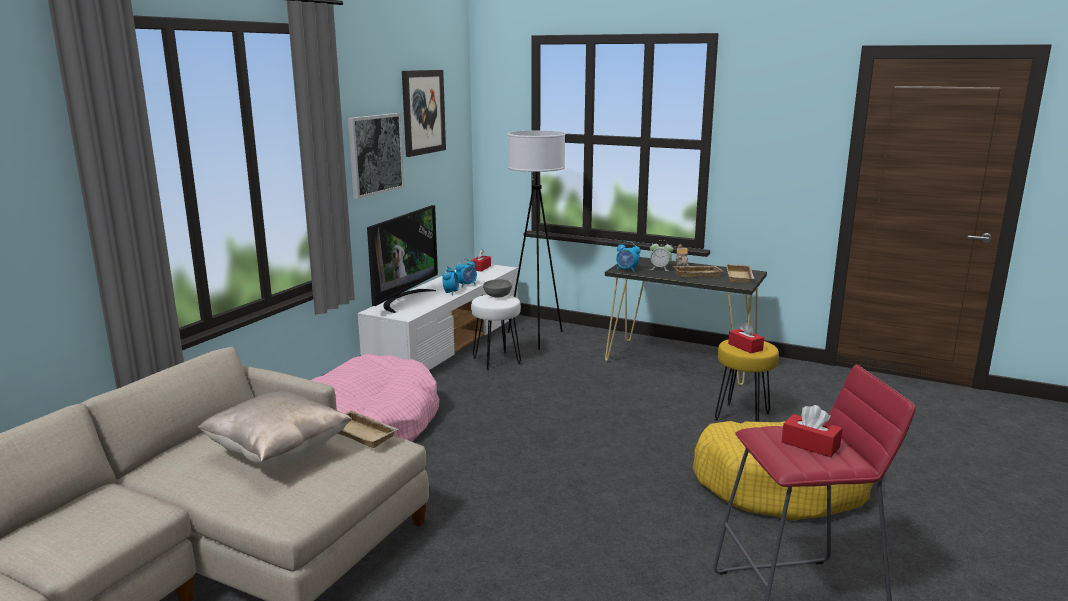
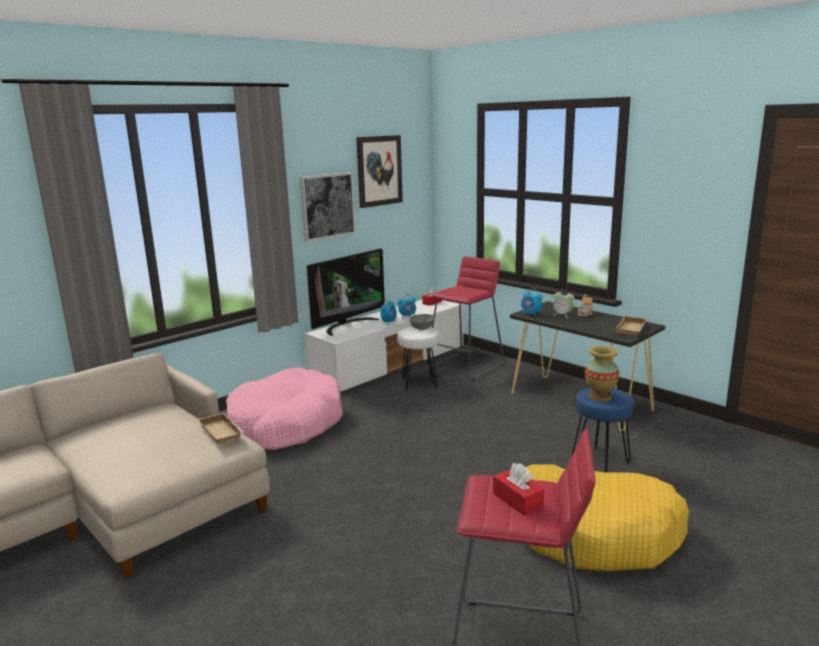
camera: 20 degrees right, 0 degrees up
beige pillow [198,391,352,466] -> none
white floor lamp [508,131,565,350] -> red stool [427,256,504,381]
beige tray [673,266,723,277] -> none
yellow stool [715,339,779,422] -> blue stool [572,388,634,473]
red tissue box [728,322,764,353] -> vase [585,346,619,401]

